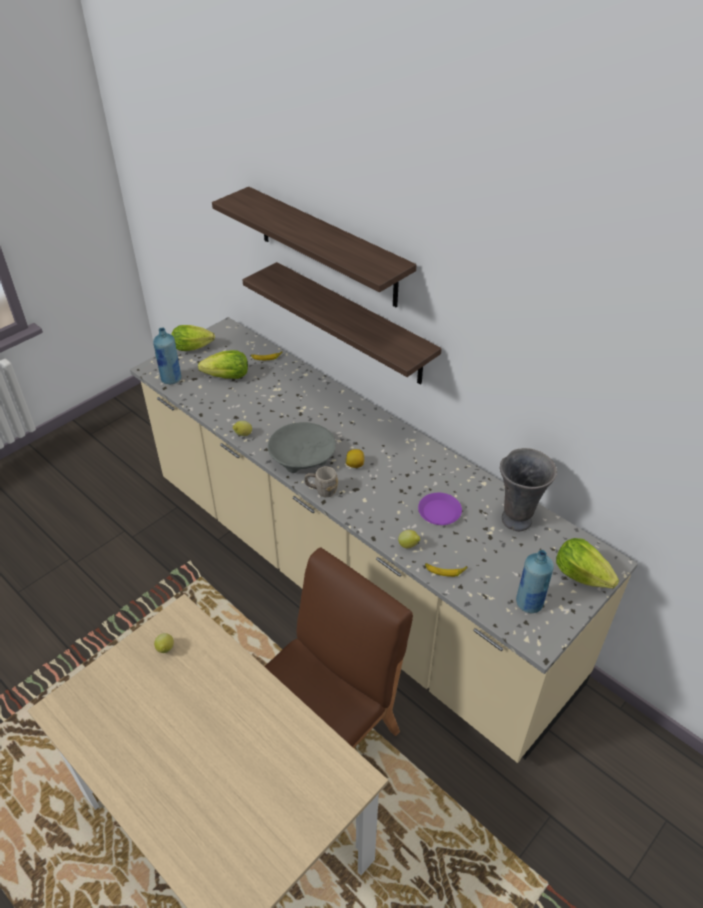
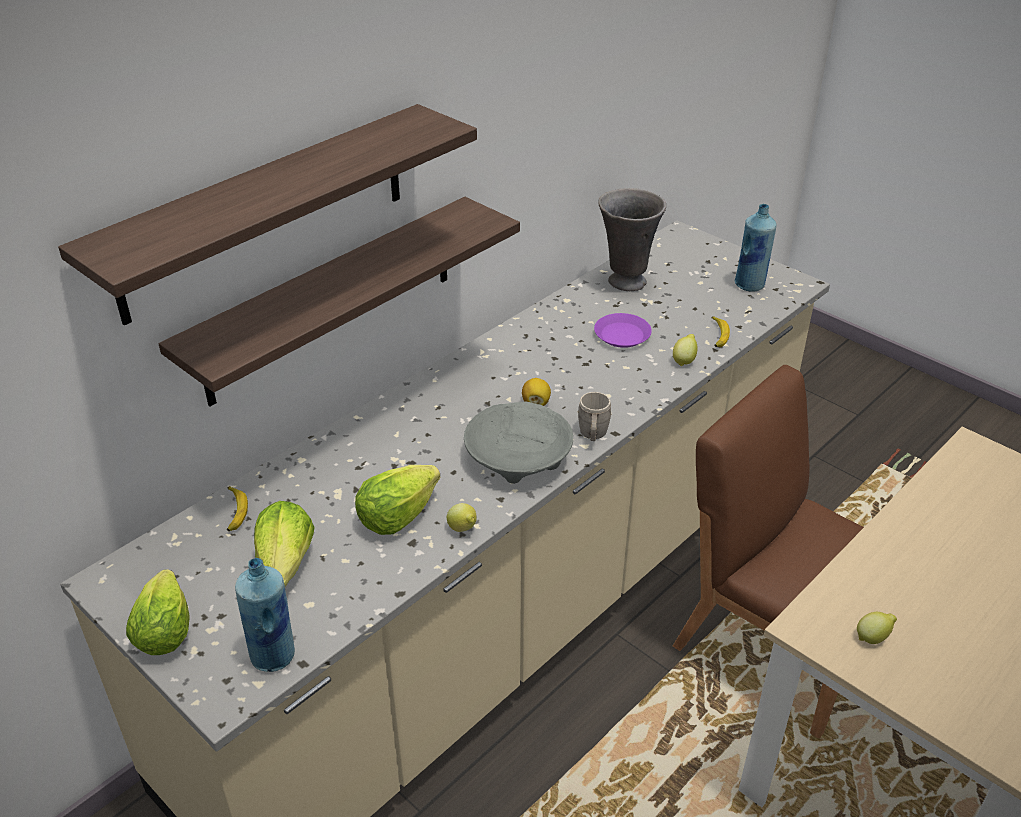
camera: 90 degrees left, 5 degrees down
lettuce [556,538,619,588] -> lettuce moved to [355,465,440,535]

